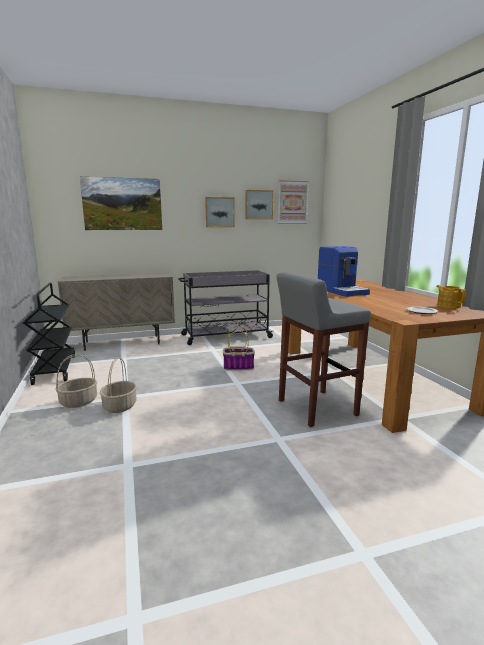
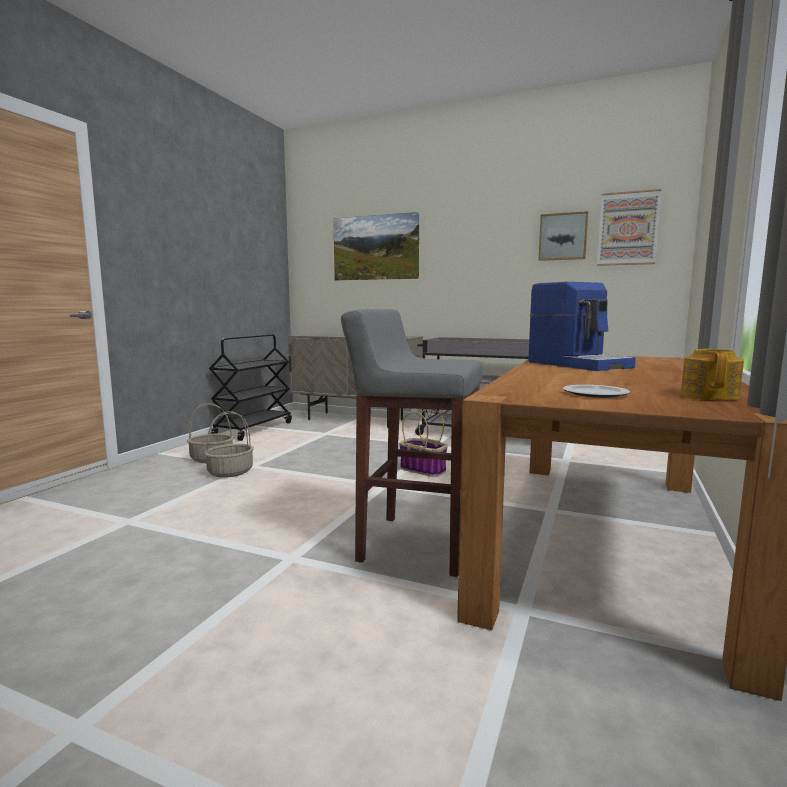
camera: 40 degrees right, 5 degrees down
picture [205,197,235,227] -> none
coffee machine [318,246,370,297] -> coffee machine turned 45 degrees counterclockwise [528,282,636,371]

